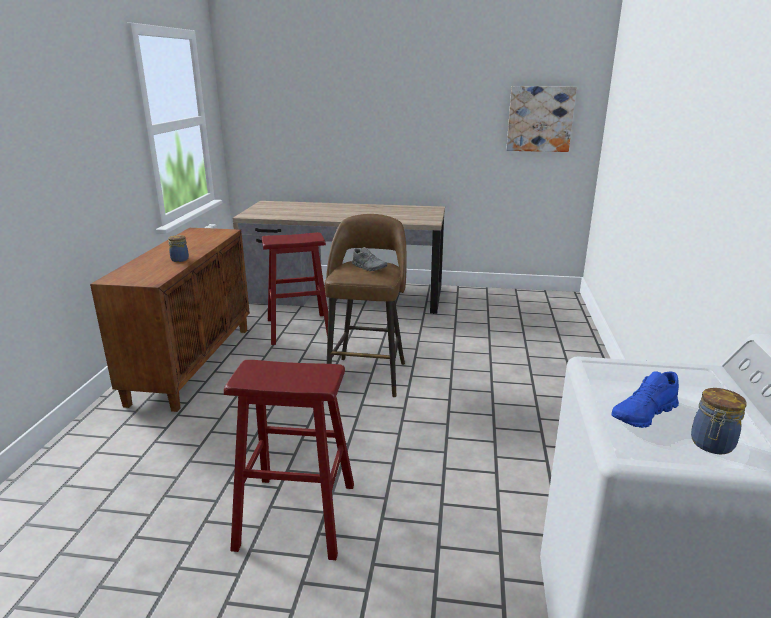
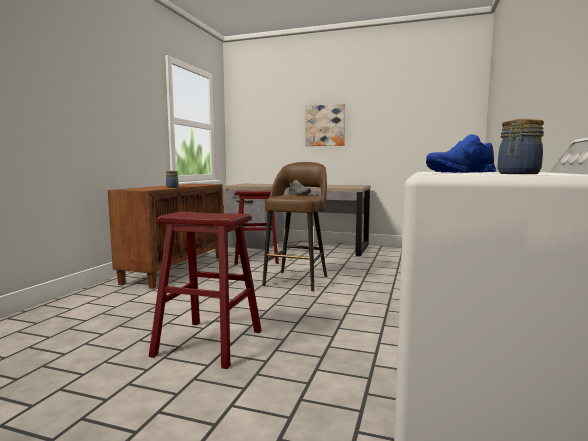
camera: 10 degrees right, 15 degrees down
picture [506,86,576,152] -> picture moved to [305,104,345,146]

